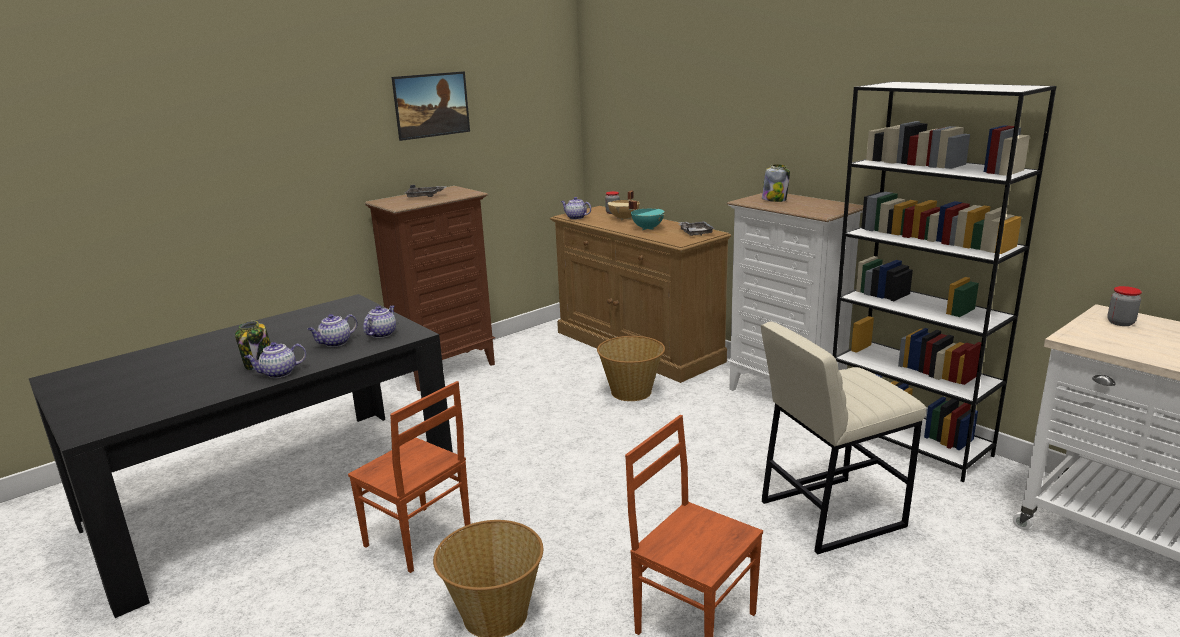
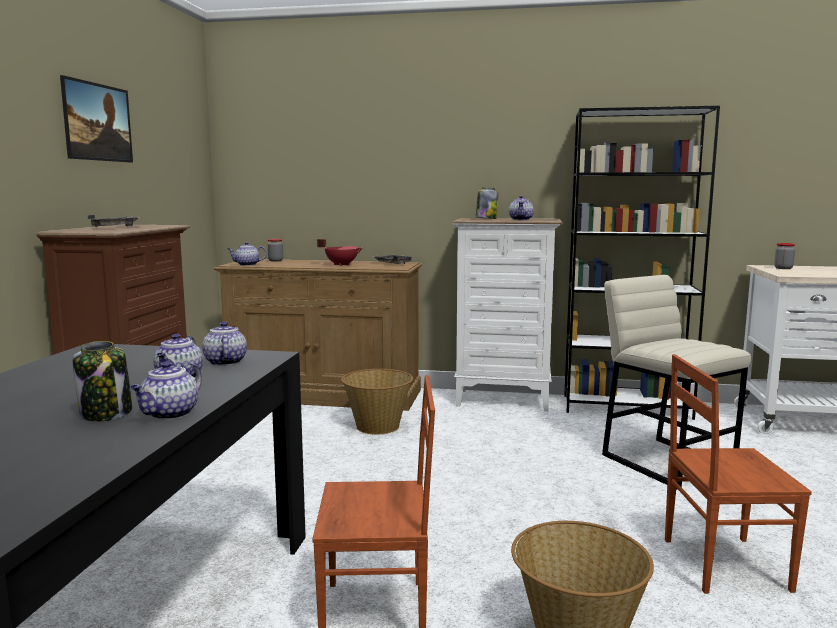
camera: 40 degrees left, 10 degrees down
beige cooking pot [608,191,640,221] -> none
turquoise cooking pot [629,200,665,230] -> red cooking pot [317,239,363,266]
beige chair [761,321,926,555] -> beige chair turned 120 degrees clockwise [602,275,751,490]
none -> teapot [509,195,534,220]

